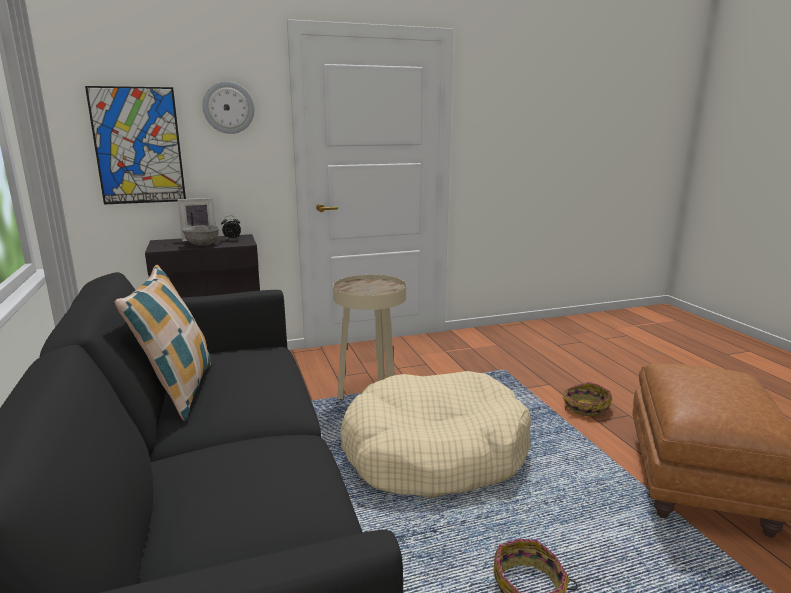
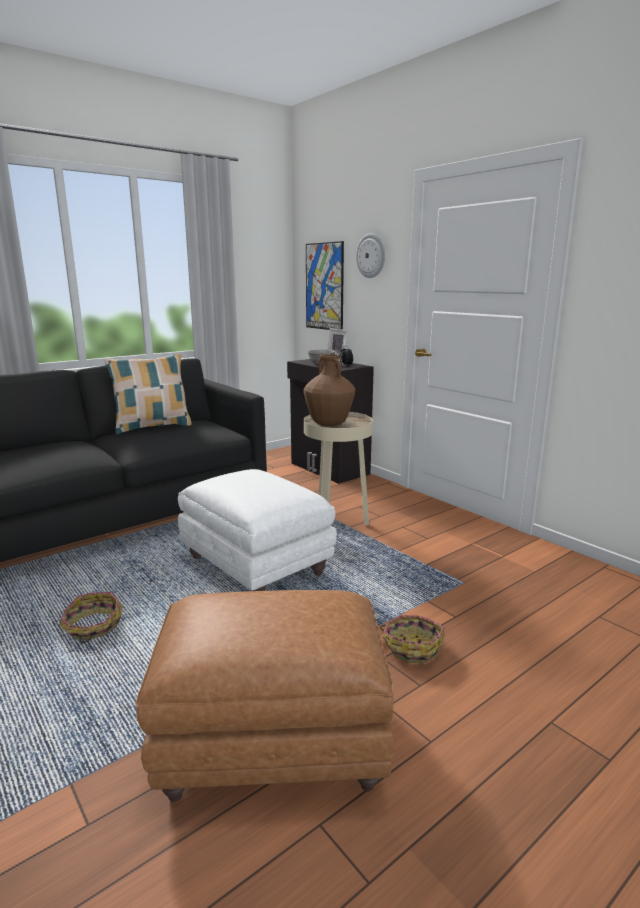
camera: 70 degrees right, 0 degrees up
beige dog bed [340,371,531,498] -> white ottoman [178,469,337,591]
none -> brown vase [304,354,355,427]

